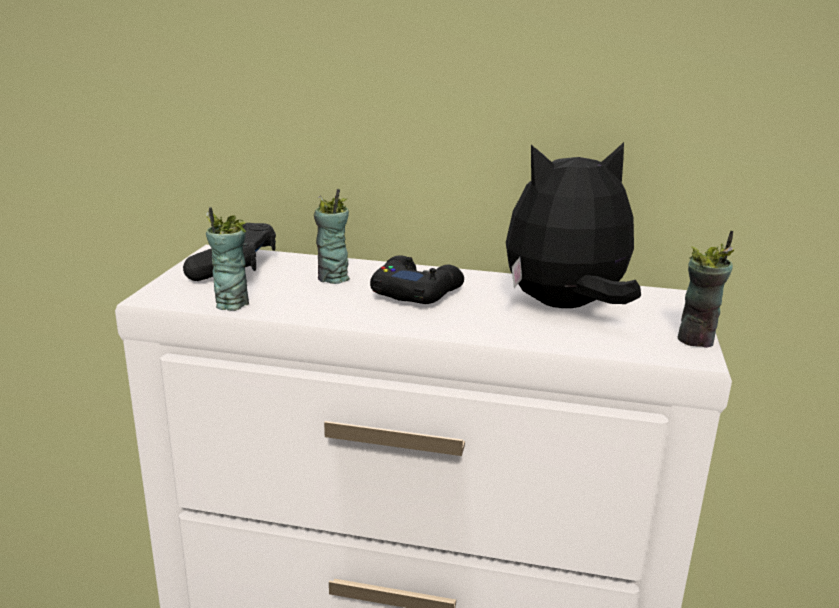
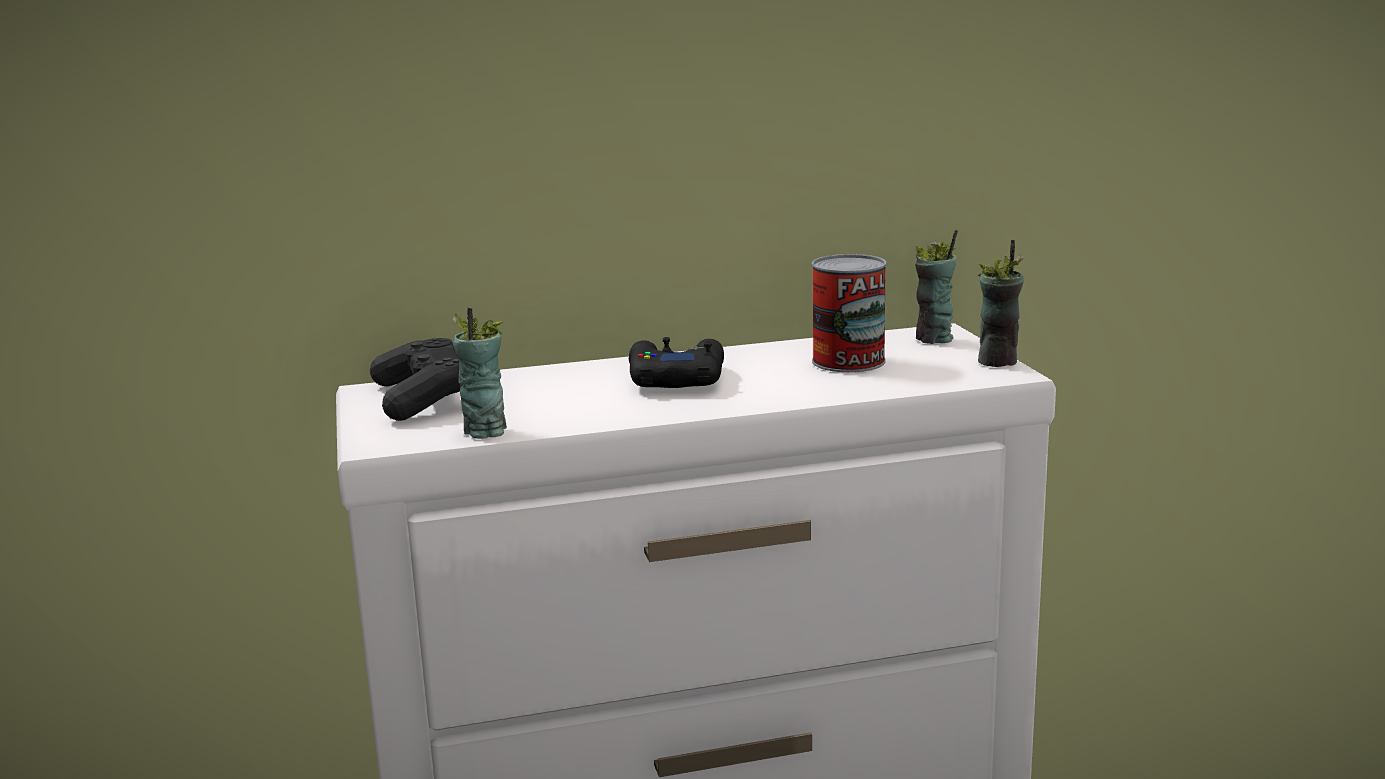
camera: 25 degrees left, 5 degrees down
cup [314,189,350,284] -> cup moved to [915,230,958,344]
plush toy [506,142,641,308] -> can [812,254,887,372]

